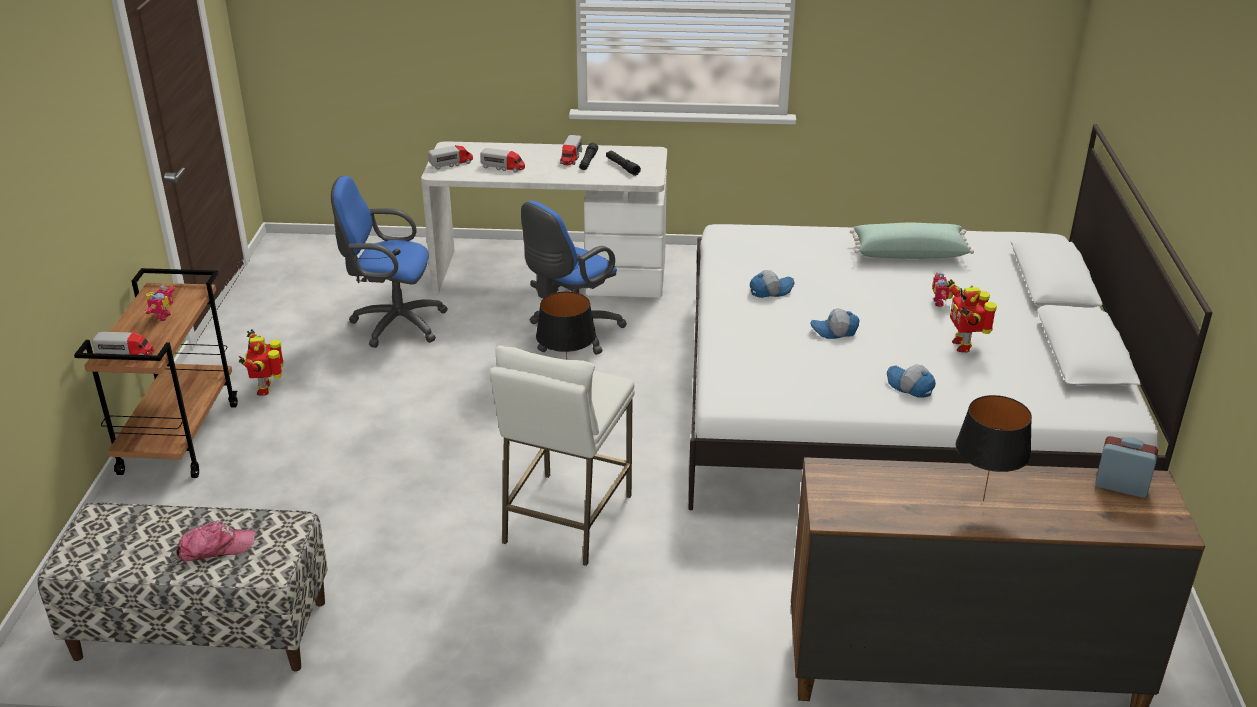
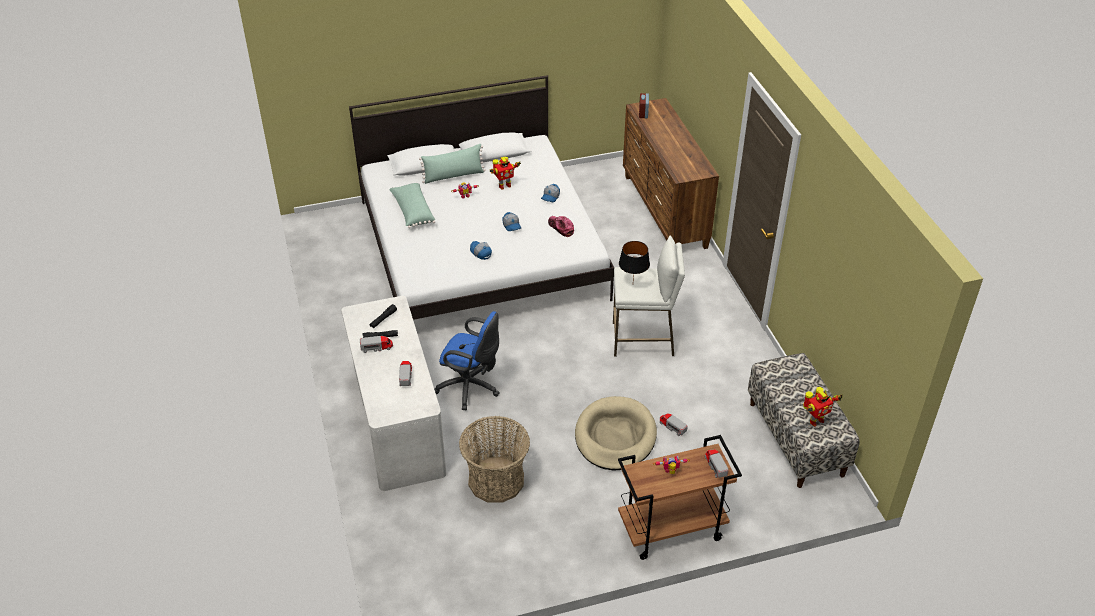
camera: 110 degrees left, 10 degrees up
cap [176,521,255,562] -> cap moved to [548,216,574,237]
toy robot [239,329,284,396] -> toy robot moved to [803,387,843,427]
blue office chair [331,176,448,348] -> basket [459,416,530,503]
toy truck [428,145,473,170] -> toy truck moved to [660,413,688,436]
black table lamp [956,395,1032,502] -> none
none -> green pillow [419,144,486,184]
none -> beige dog bed [575,396,657,471]

